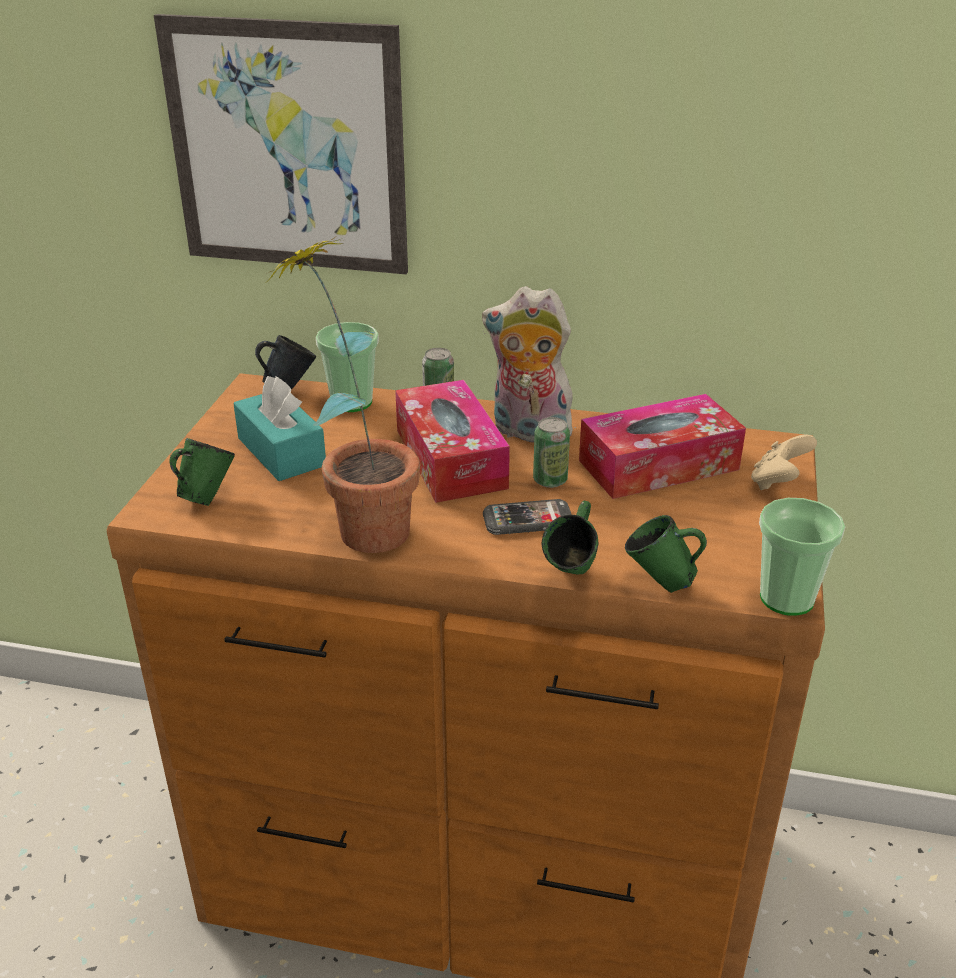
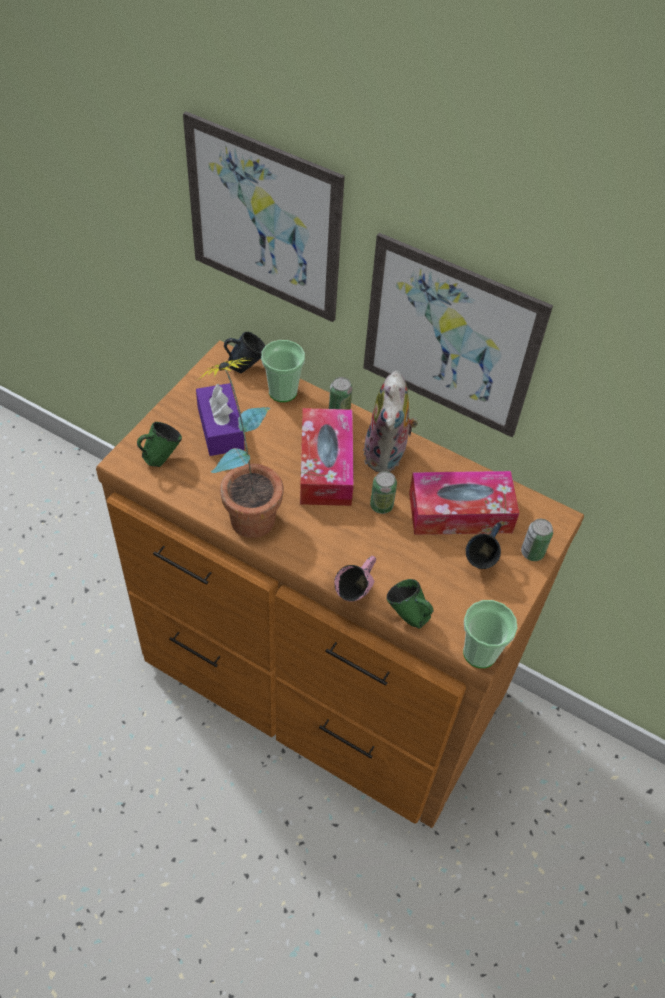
camera: 15 degrees right, 20 degrees up
turquoise tissue box [233,376,326,481] -> purple tissue box [196,383,245,456]
plush toy [482,286,576,443] -> plush toy turned 120 degrees counterclockwise [363,371,418,473]
phone [483,499,572,535] -> none
green mug [542,501,598,574] -> pink mug [334,556,376,602]
beige game controller [751,435,817,490] -> can [521,519,553,561]
none -> picture [363,233,553,437]
none -> blue mug [465,522,501,569]

